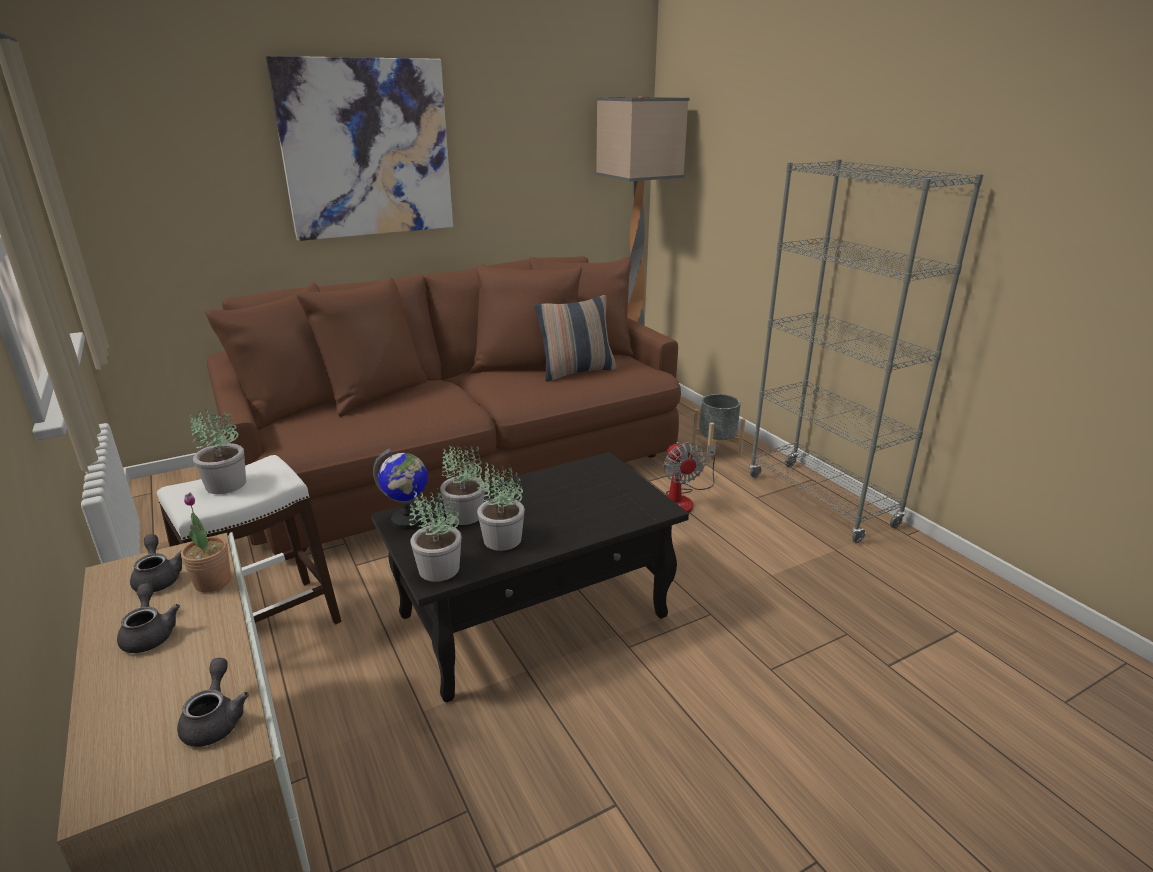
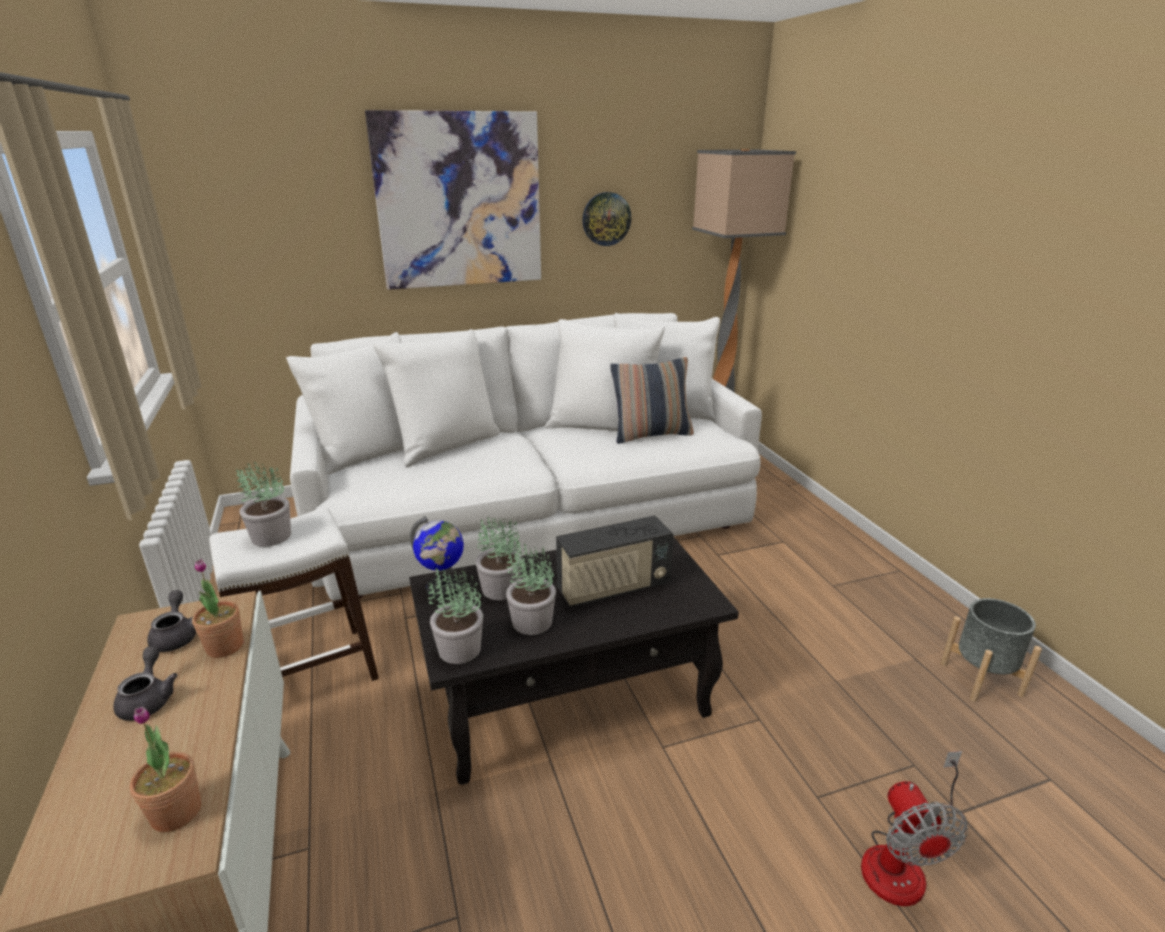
camera: 10 degrees right, 0 degrees up
grey teapot [177,658,249,747] -> potted plant [130,706,201,832]
brown sofa [204,256,681,555] -> white sofa [286,313,762,601]
fan [664,442,716,513] -> fan moved to [861,751,968,906]
grey planter [692,394,746,461] -> grey planter moved to [941,598,1042,702]
grey bookcase [749,159,984,543] -> none
none -> radio [556,516,674,608]
none -> wall clock [582,192,631,246]

